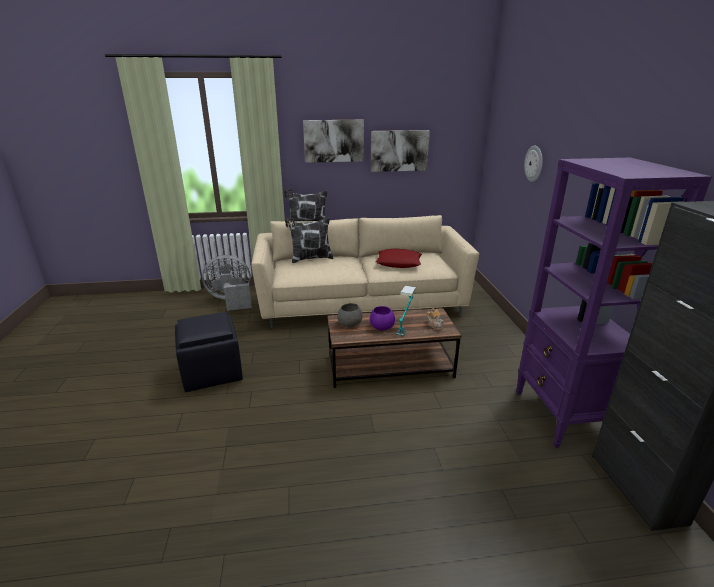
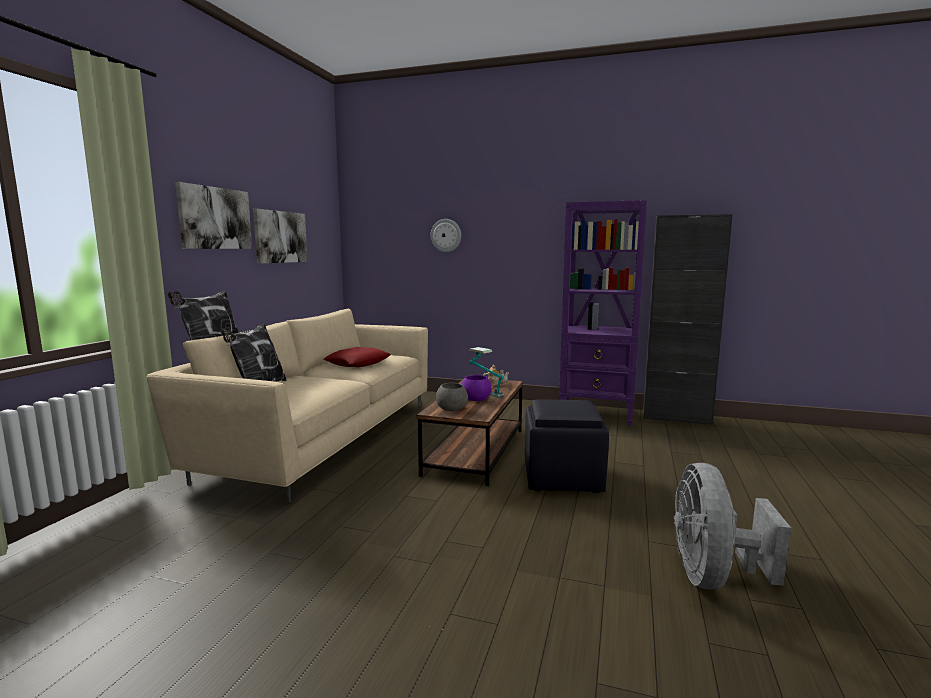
camera: 65 degrees left, 15 degrees down
black ottoman [175,312,243,392] -> black ottoman moved to [525,399,609,493]
grey fan [202,255,252,311] -> grey fan moved to [674,463,791,589]

